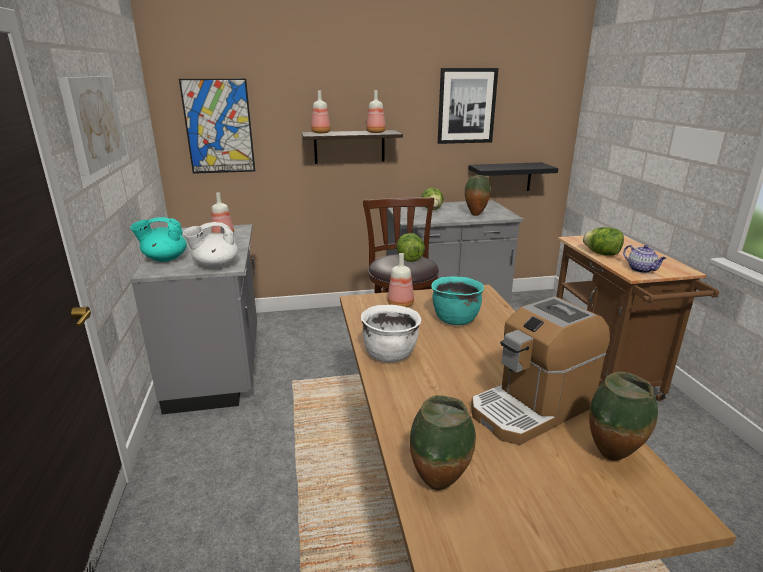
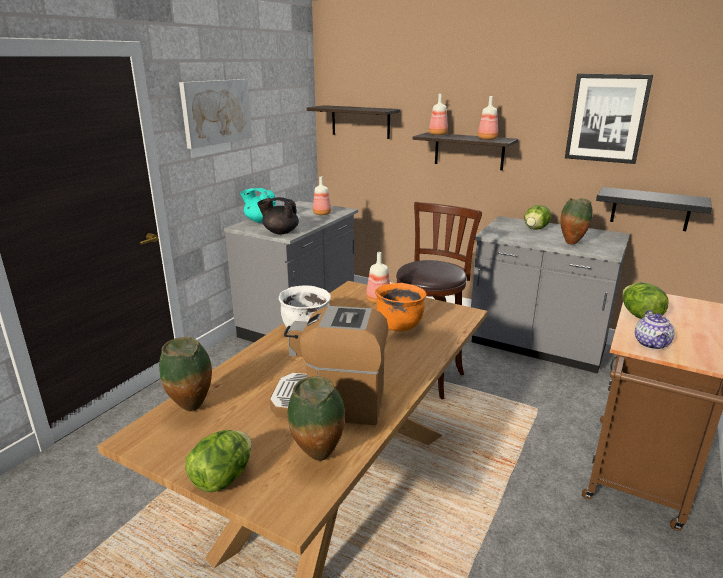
camera: 40 degrees right, 0 degrees up
picture [179,79,255,174] -> shelf [307,105,400,139]
white teapot [183,222,238,268] -> black teapot [257,197,299,235]
lettuce [397,233,425,262] -> lettuce moved to [185,430,252,492]
turquoise cooking pot [431,276,484,325] -> orange cooking pot [375,283,426,331]

